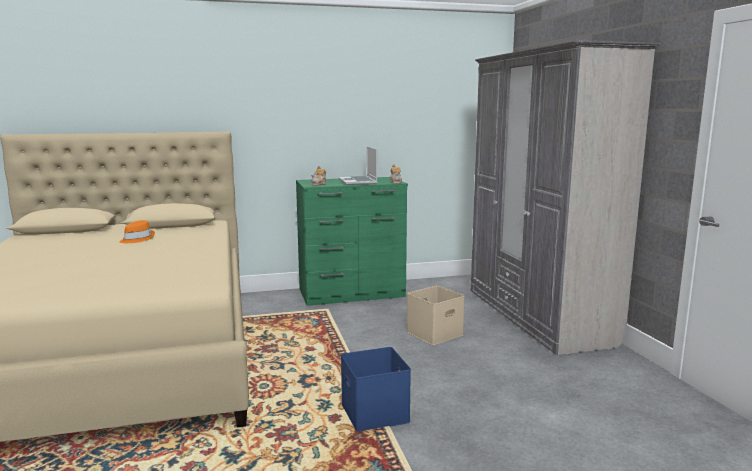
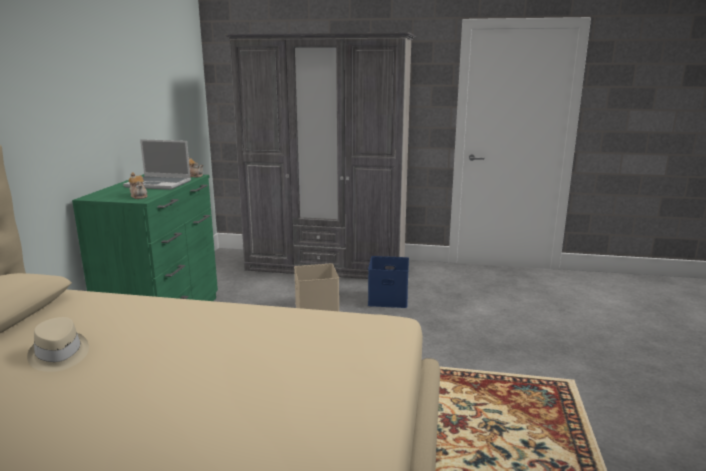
camera: 65 degrees left, 5 degrees up
orange hat [119,220,155,243] -> beige hat [27,317,89,372]
blue storage box [341,347,411,431] -> blue storage box moved to [368,256,409,308]

